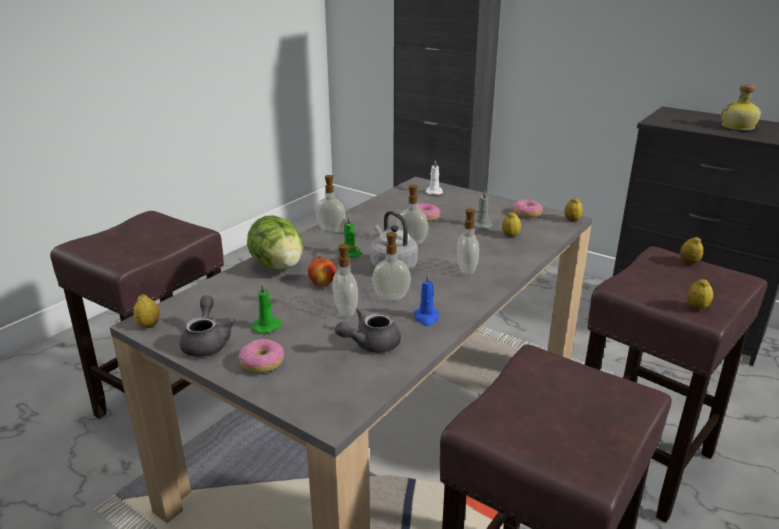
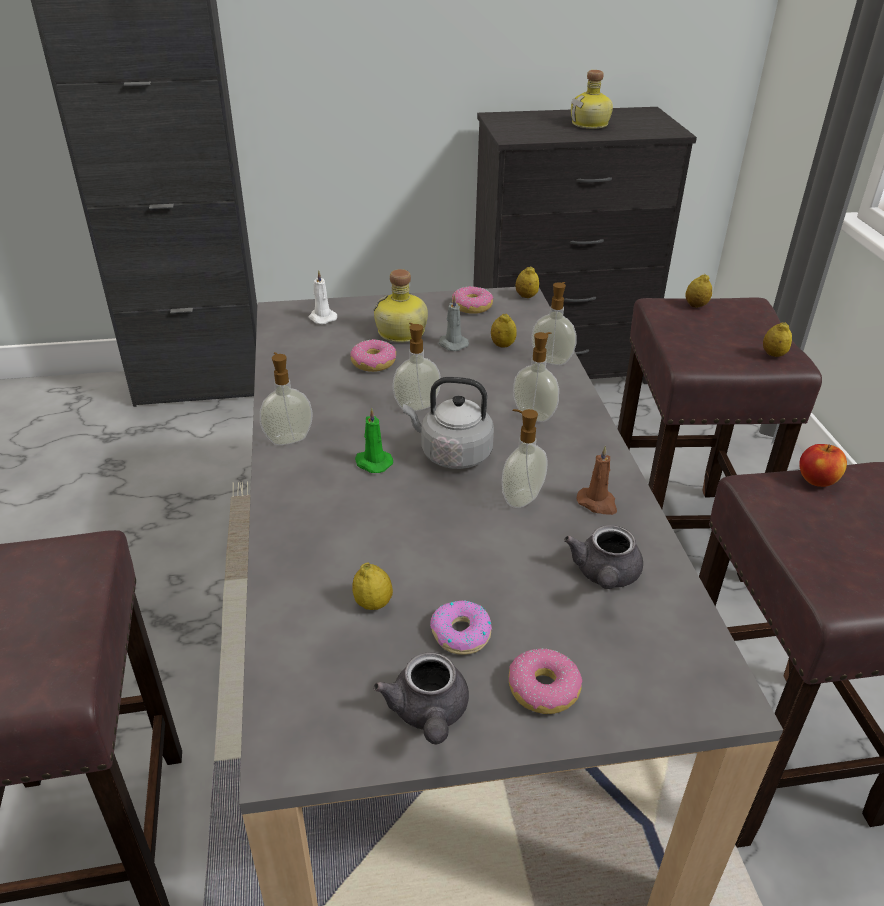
camera: 45 degrees left, 10 degrees up
lemon [133,295,160,328] -> lemon moved to [352,562,393,610]
grey teapot [180,295,236,357] -> grey teapot turned 135 degrees counterclockwise [373,653,469,745]
lettuce [247,215,303,270] -> none
green candle [252,282,283,334] -> donut [430,601,492,655]
apple [308,256,336,286] -> apple moved to [799,444,847,487]
soap dispenser [332,244,358,317] -> soap dispenser moved to [531,282,577,365]
blue candle [414,273,439,326] -> brown candle [576,446,617,515]
none -> bottle [374,269,428,343]

